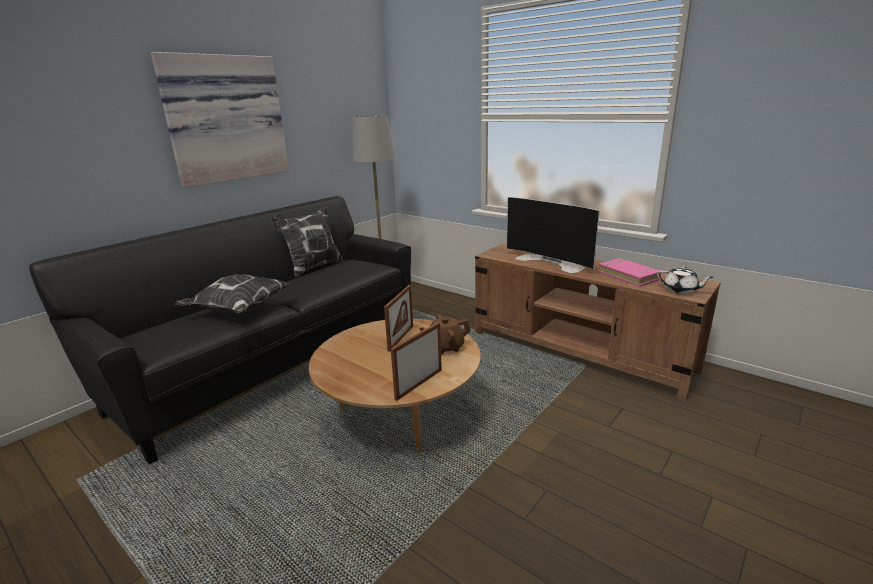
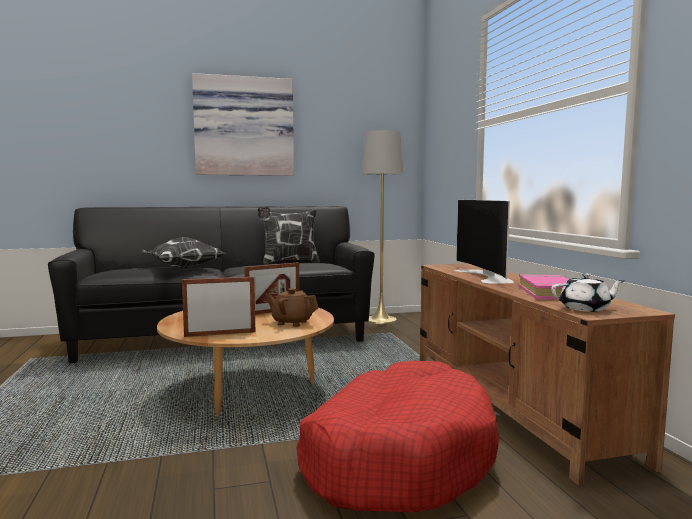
camera: 35 degrees right, 15 degrees down
white teapot [657,267,713,294] -> white teapot turned 75 degrees counterclockwise [551,273,624,312]
none -> red dog bed [296,361,500,512]

